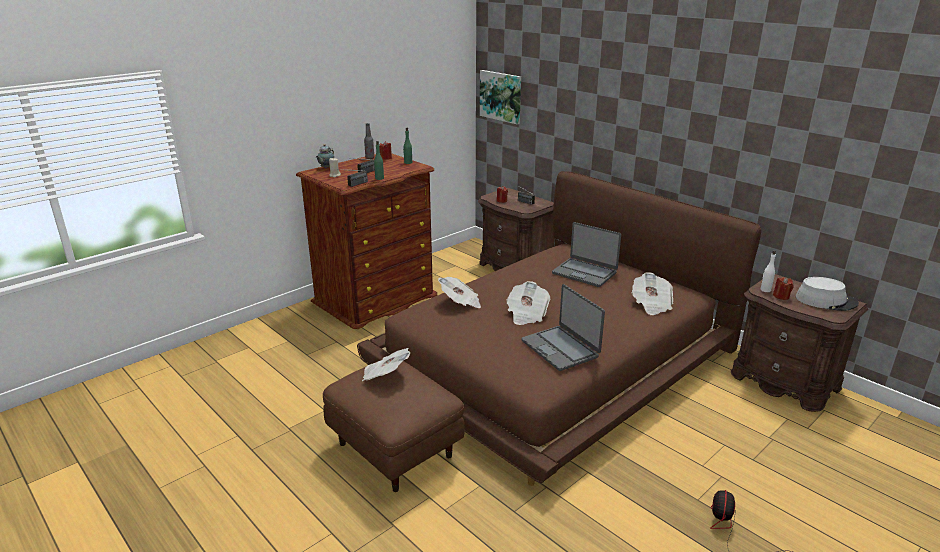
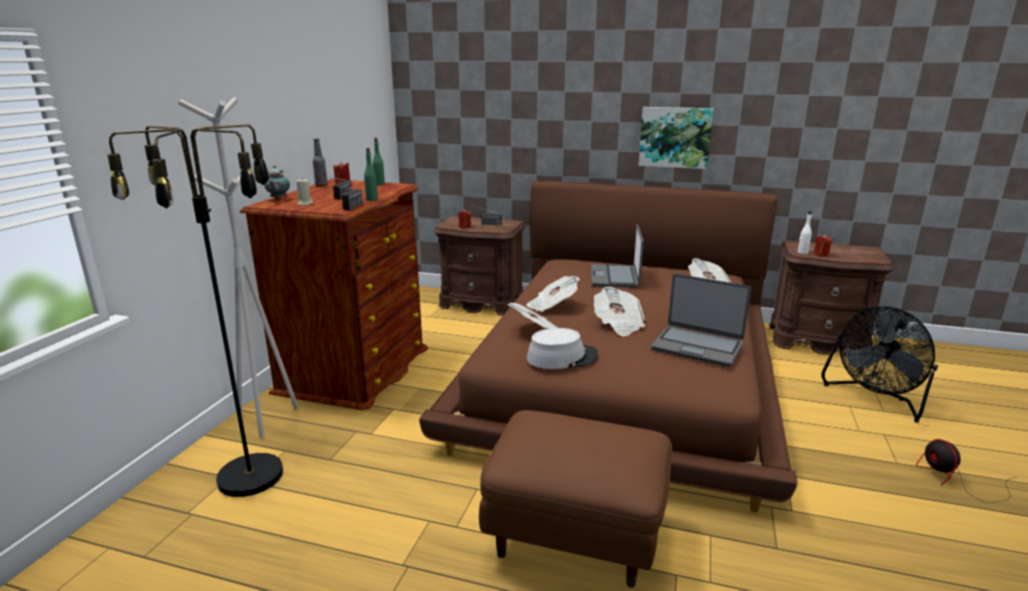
camera: 30 degrees left, 5 degrees down
newspaper [362,348,410,381] -> newspaper moved to [526,276,580,312]
picture [480,70,521,124] -> picture moved to [639,107,714,169]
laptop [552,222,621,287] -> laptop turned 90 degrees clockwise [591,224,644,288]
grey hat [796,277,859,311] -> grey hat moved to [527,328,598,369]
none -> floor lamp [107,124,283,497]
none -> grey clothes rack [179,97,299,438]
none -> black fan [822,306,938,423]

